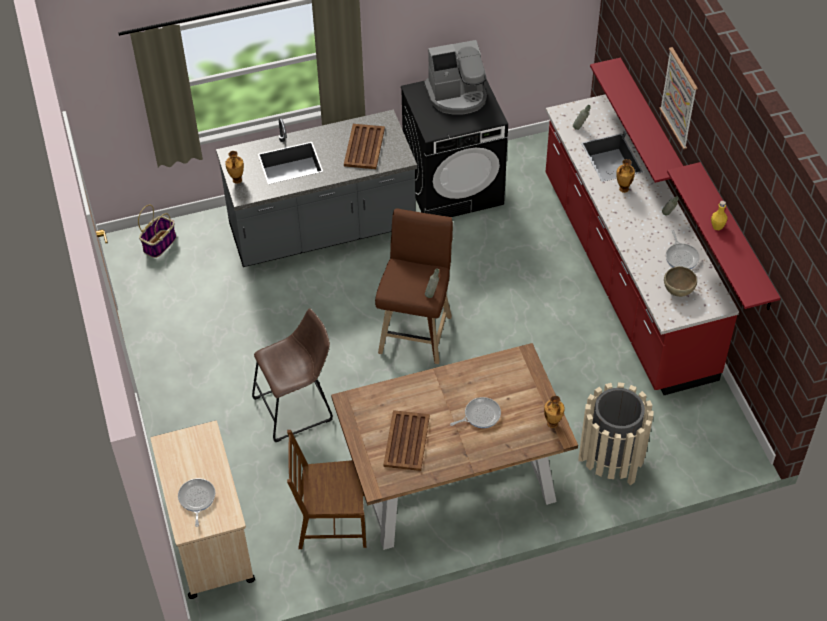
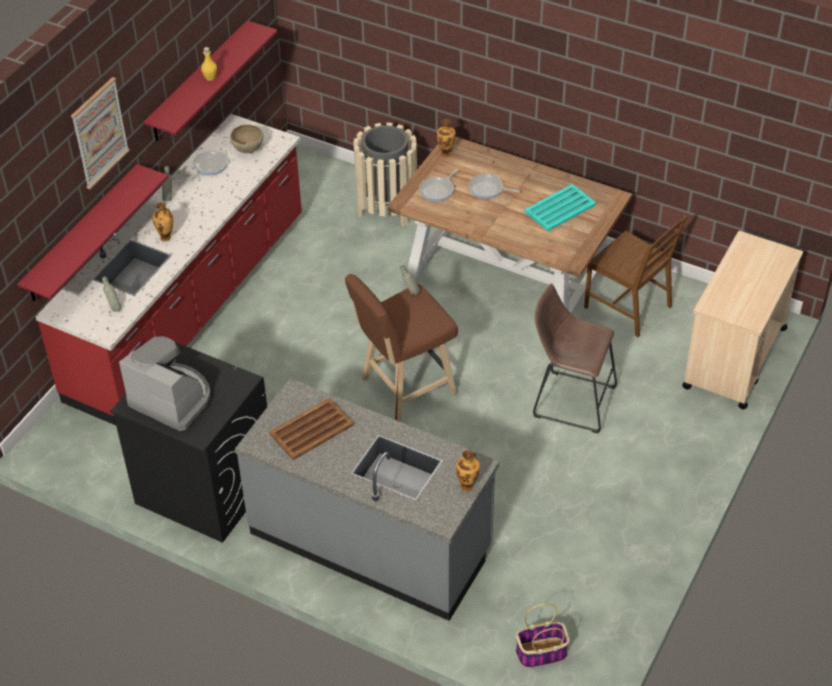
camera: 135 degrees left, 5 degrees down
frying pan [178,478,215,527] -> frying pan moved to [419,169,459,202]
brown tray [383,410,430,471] -> turquoise tray [524,184,596,231]

